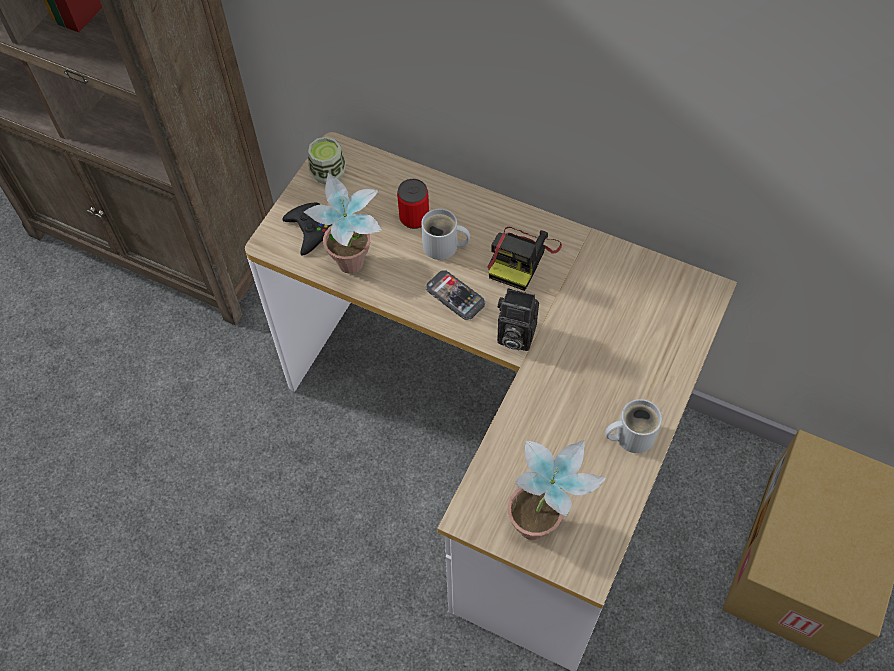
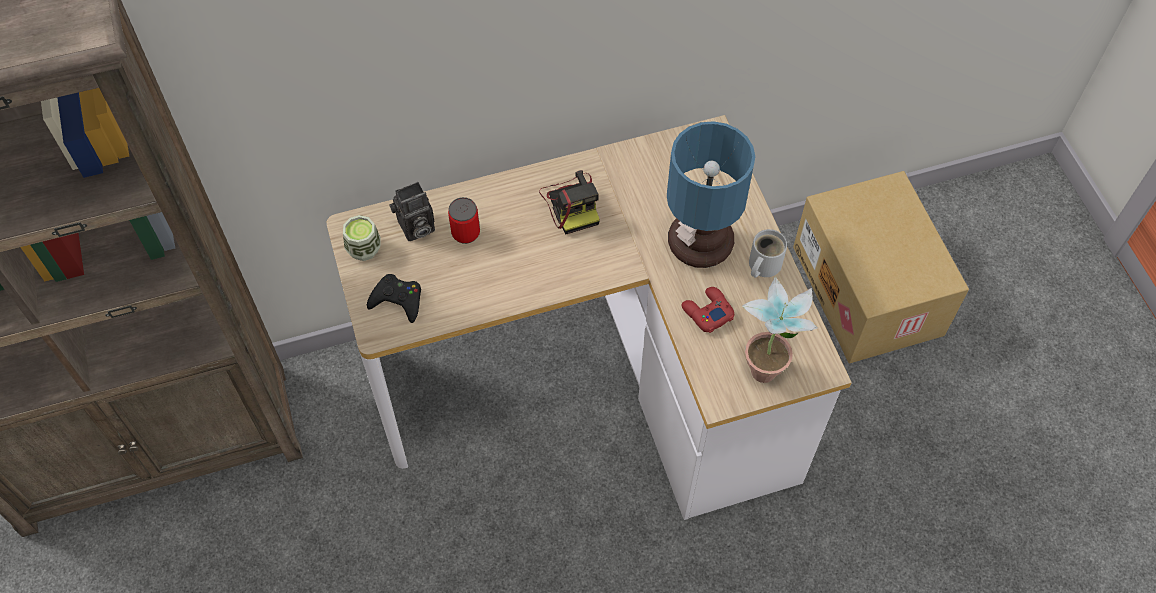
camera: 45 degrees left, 0 degrees up
potted plant [304,173,382,274] -> none
white mug [421,209,470,260] -> none
phone [426,270,485,320] -> none
camera [497,288,539,351] -> camera moved to [390,182,435,241]
none -> table lamp [667,121,755,268]
none -> red game controller [681,287,734,333]

